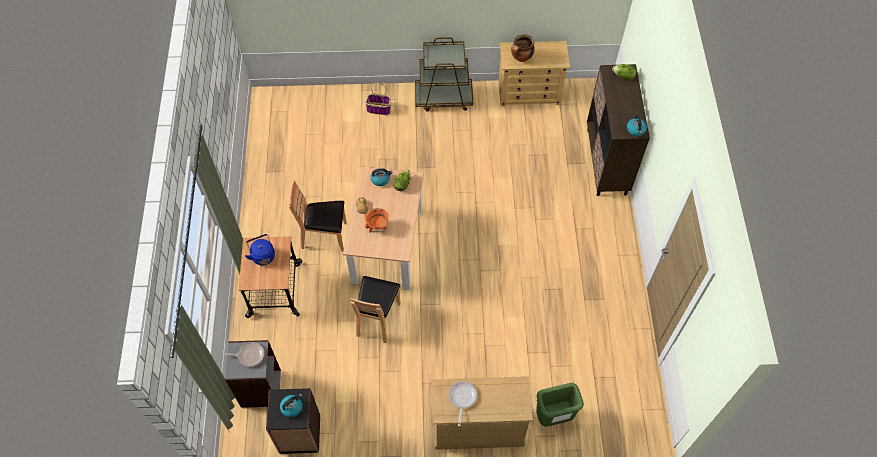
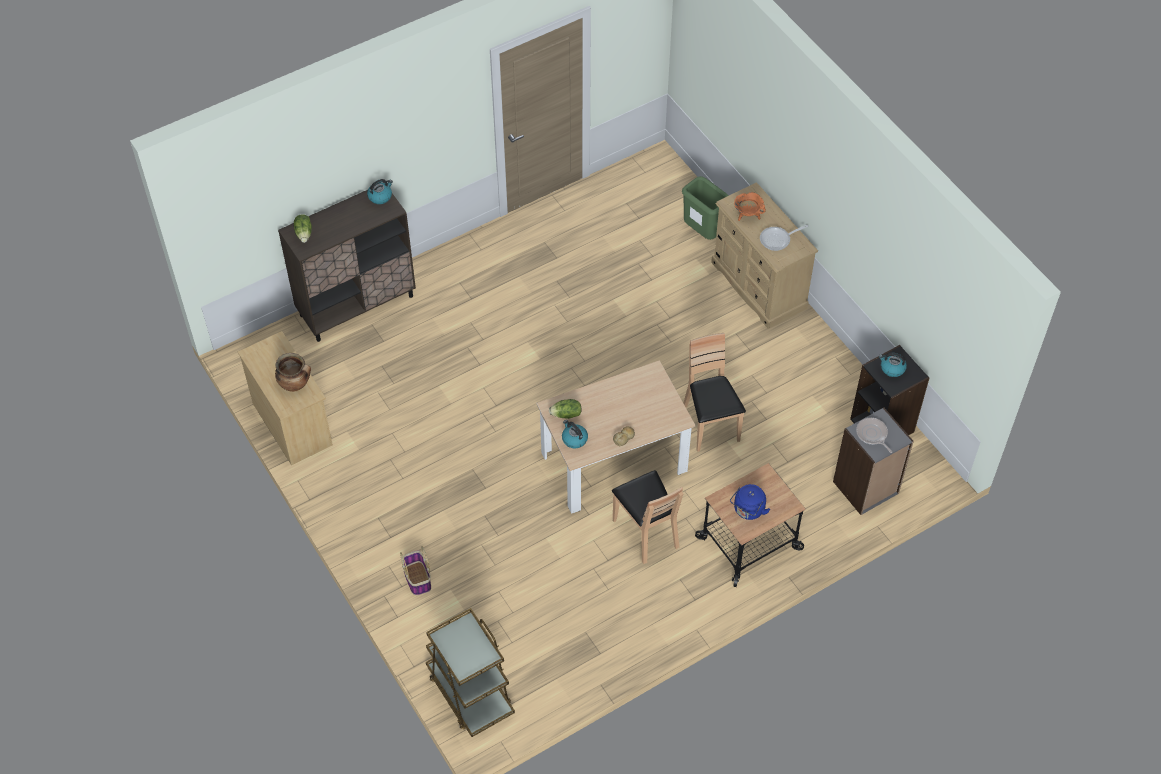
camera: 120 degrees left, 5 degrees down
brown chair [351,276,400,343] -> brown chair turned 90 degrees counterclockwise [683,333,746,452]
orange cooking pot [365,208,389,233] -> orange cooking pot moved to [734,192,766,221]
brown cart [415,37,473,112] -> brown cart moved to [426,608,515,737]

